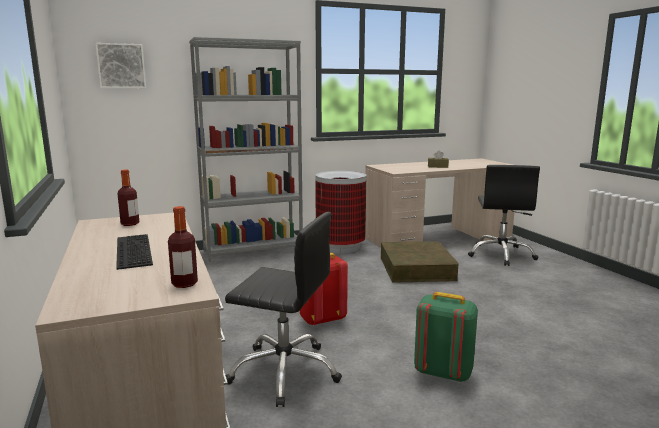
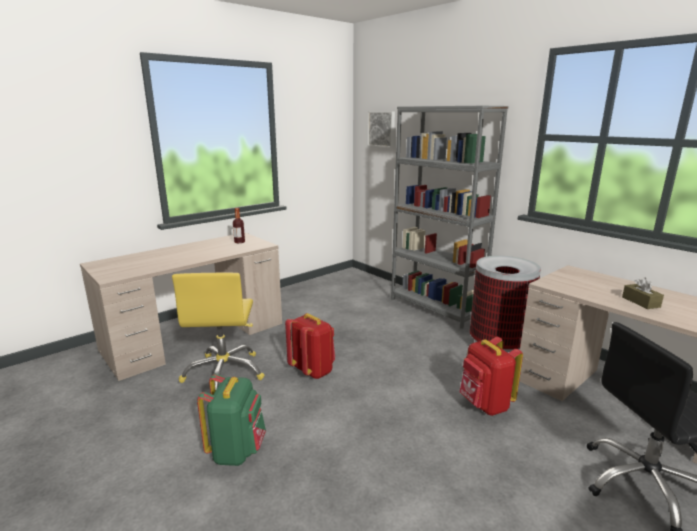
camera: 70 degrees right, 5 degrees up
keyboard [116,234,153,270] -> none
bottle [168,206,198,288] -> none
black office chair [225,212,342,407] -> yellow office chair [172,273,265,391]
brown storage box [381,241,459,283] -> red backpack [459,337,523,416]

